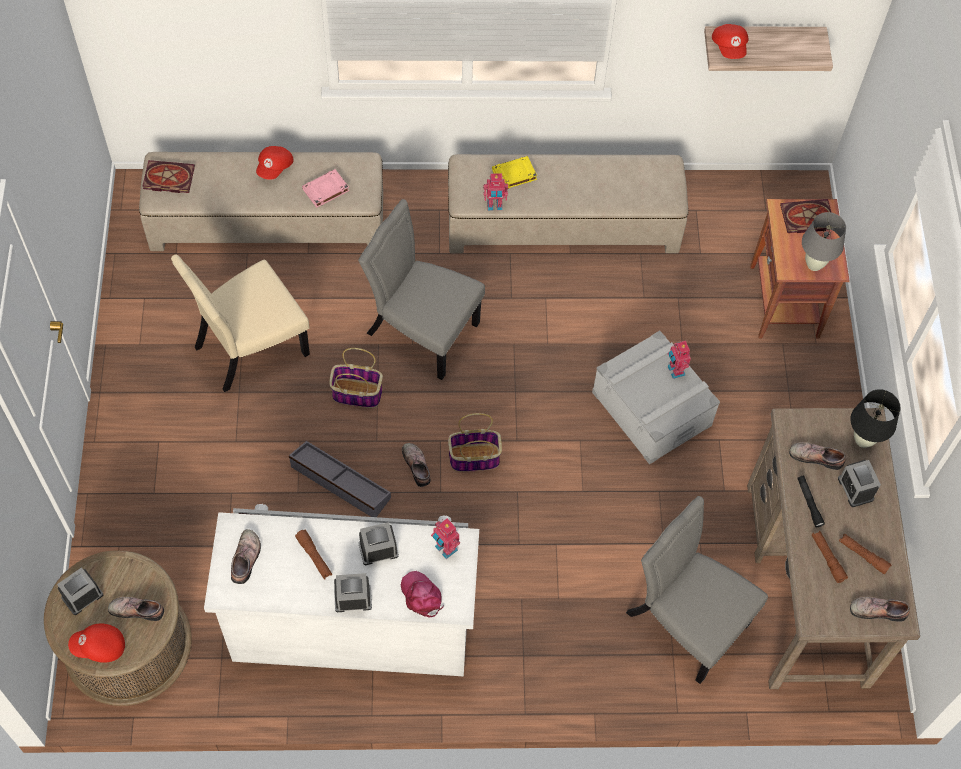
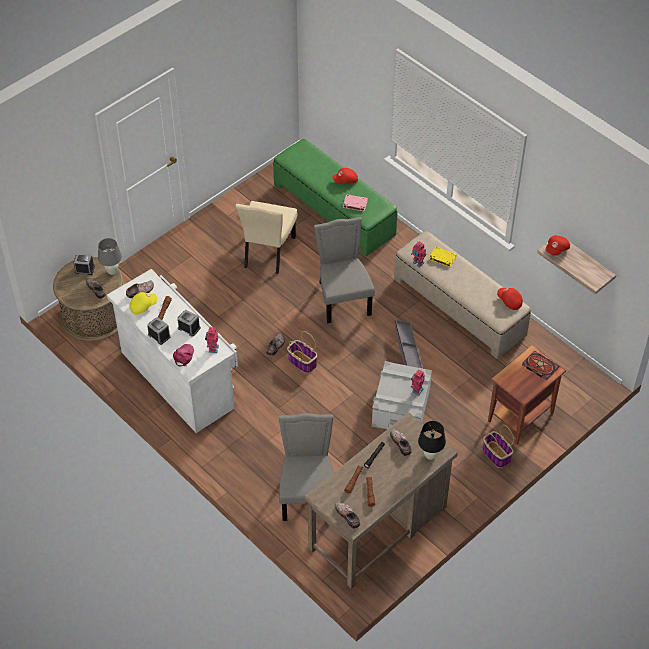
camera: 50 degrees right, 10 degrees down
red cap [68,624,125,663] -> red cap moved to [497,288,523,310]
beige bench [139,152,383,251] -> green bench [273,139,397,256]
book [143,160,195,193] -> none
beige chair [171,254,310,392] -> beige chair turned 90 degrees counterclockwise [236,201,298,274]
grey storage box [289,441,391,517] -> grey storage box moved to [395,320,423,369]
basket [329,348,383,408] -> basket moved to [483,424,514,468]
grey table lamp [802,212,846,271] -> grey table lamp moved to [98,238,122,275]
alarm clock [838,460,881,507] -> none
none -> yellow cap [130,292,157,315]

